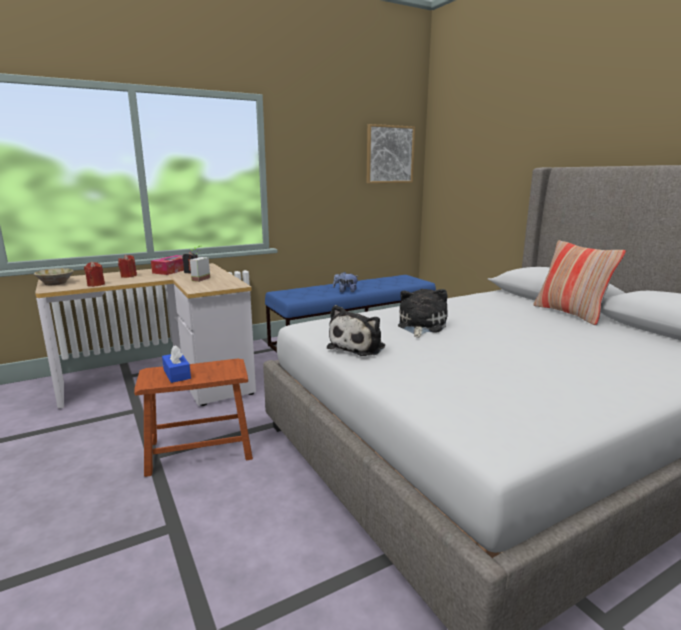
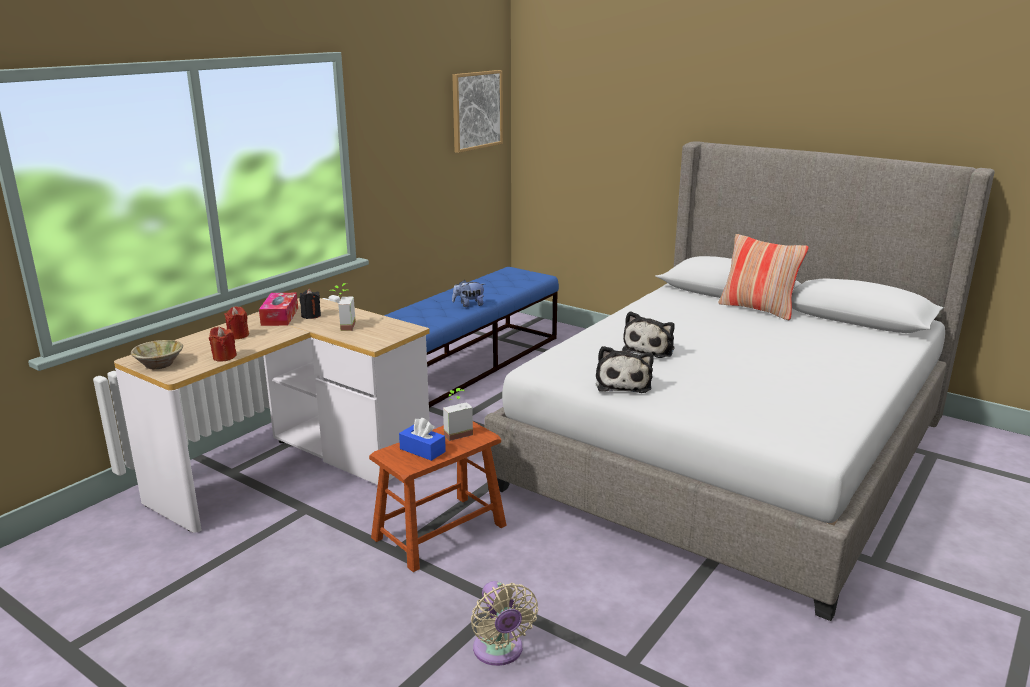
camera: 25 degrees left, 5 degrees up
plush toy [398,289,447,338] -> plush toy turned 150 degrees counterclockwise [622,311,675,358]
none -> potted plant [443,388,473,441]
none -> beige fan [471,581,538,666]

